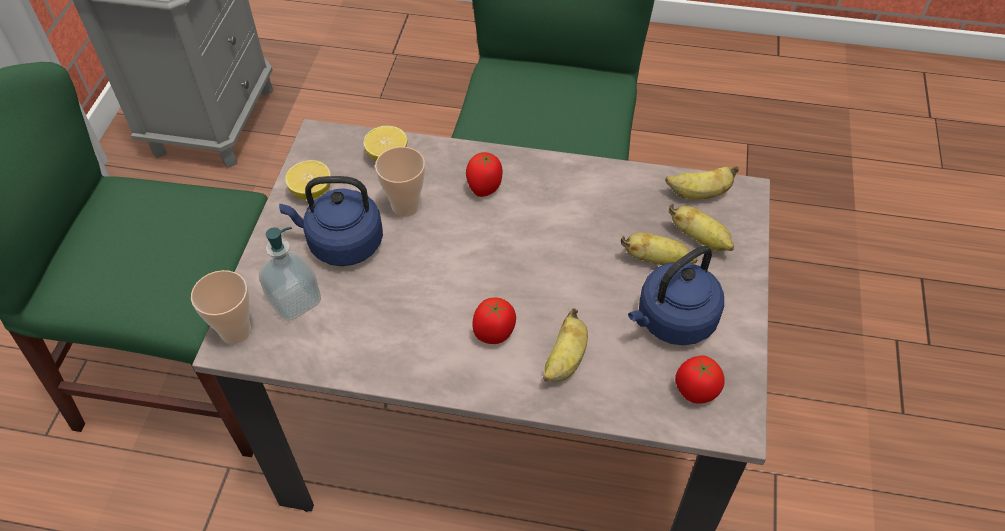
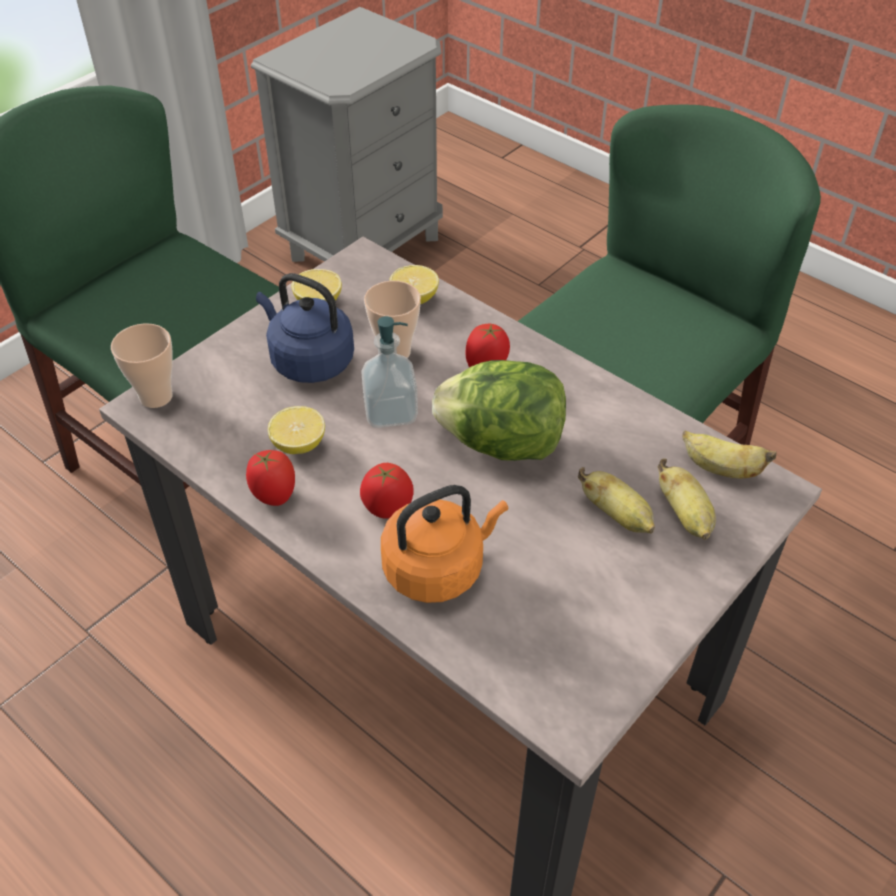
camera: 30 degrees right, 5 degrees down
soap dispenser [259,227,321,321] -> soap dispenser moved to [361,316,418,428]
banana [543,308,588,382] -> orange kettle [381,485,508,603]
blue kettle [628,246,724,345] -> none
tomato [675,355,725,404] -> tomato moved to [246,450,295,506]
none -> lemon [268,406,325,454]
none -> lettuce [432,360,566,461]

